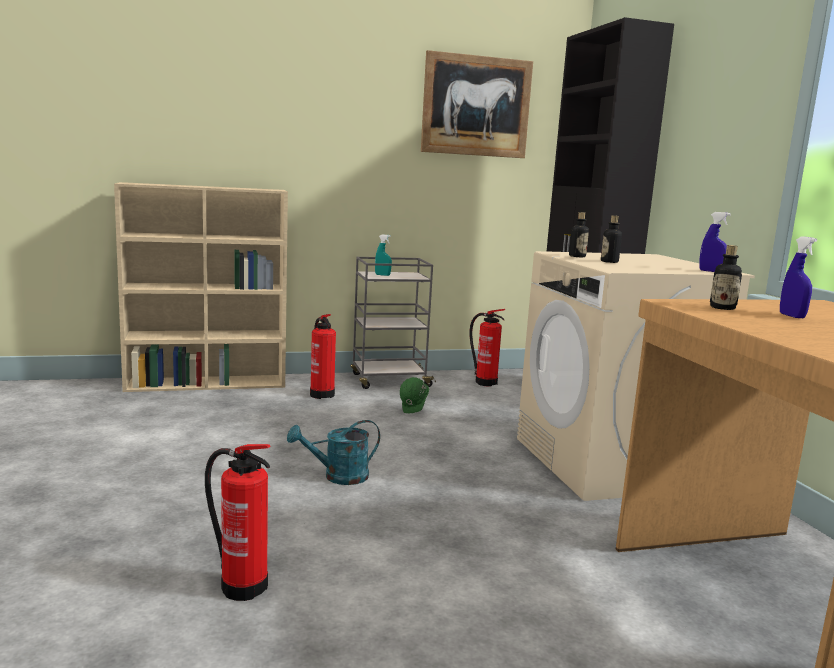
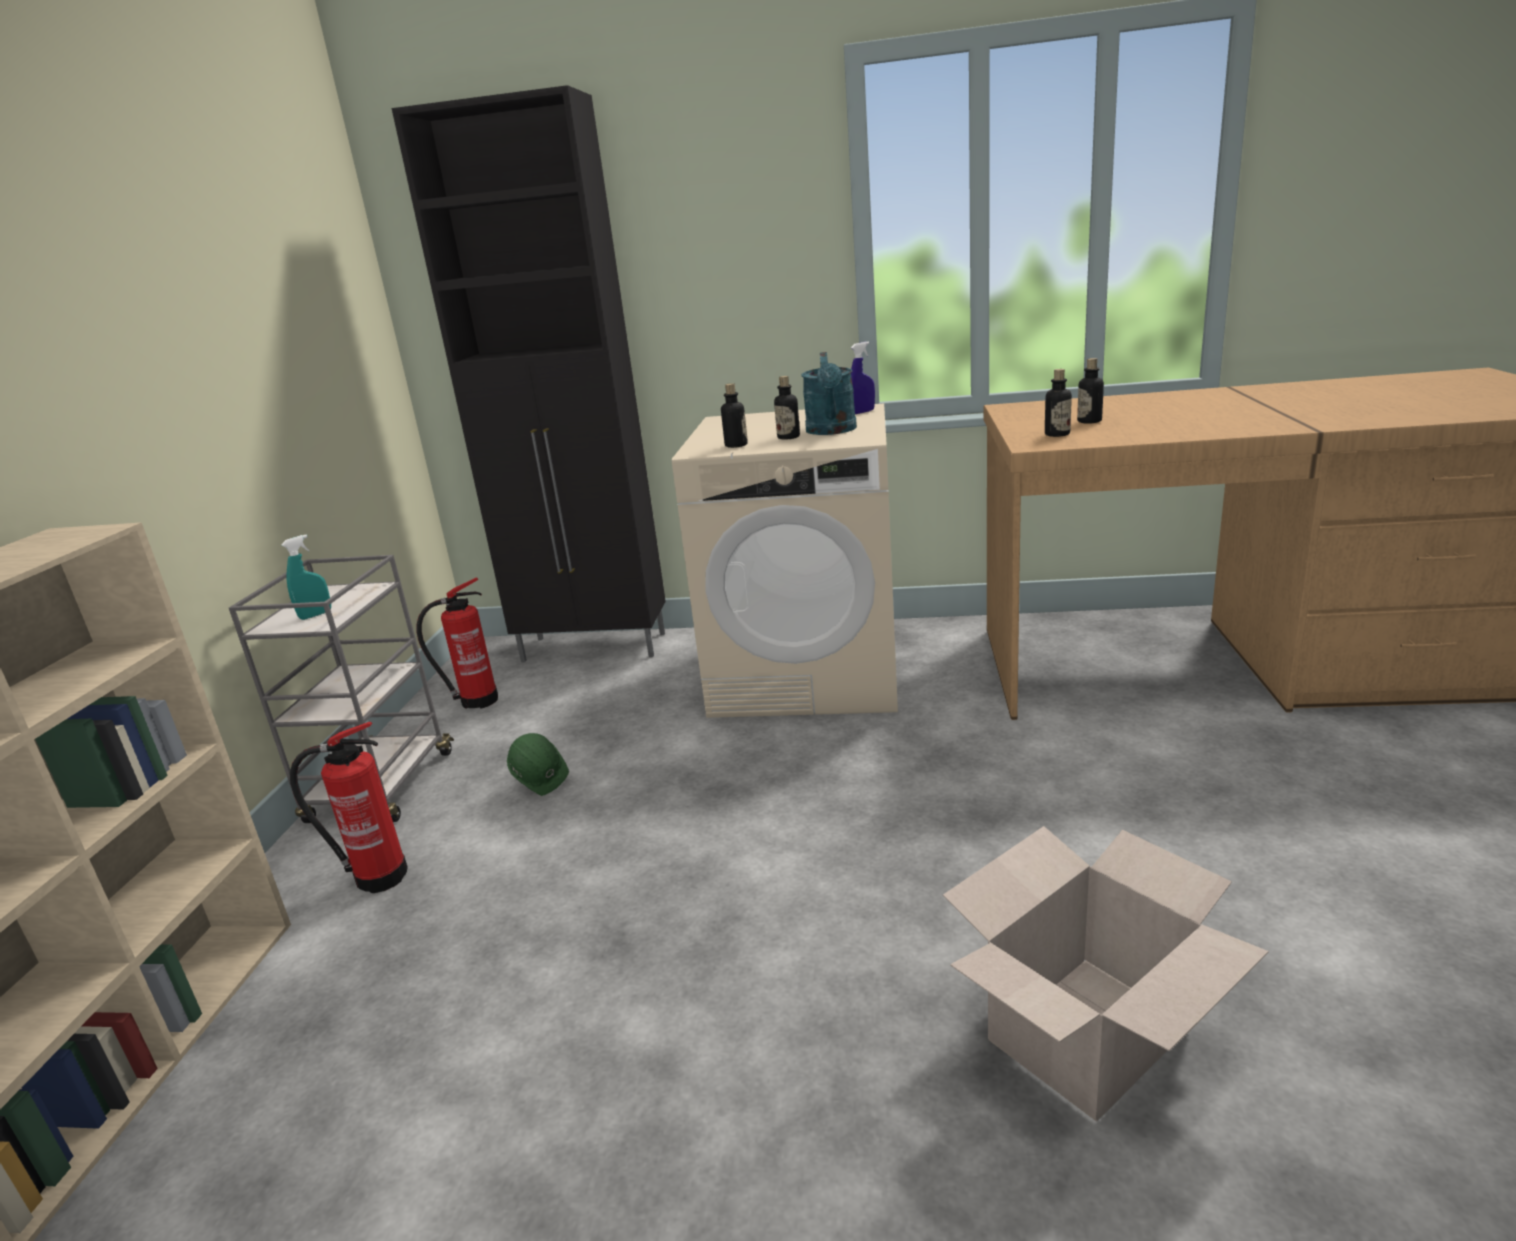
camera: 65 degrees left, 10 degrees up
fire extinguisher [205,444,271,601] -> cardboard box [943,826,1268,1122]
turquoise watering can [287,420,380,485] -> turquoise watering can moved to [801,352,857,435]
picture [421,50,533,158] -> none
blue spray bottle [780,236,817,318] -> bottle [1077,358,1104,424]

